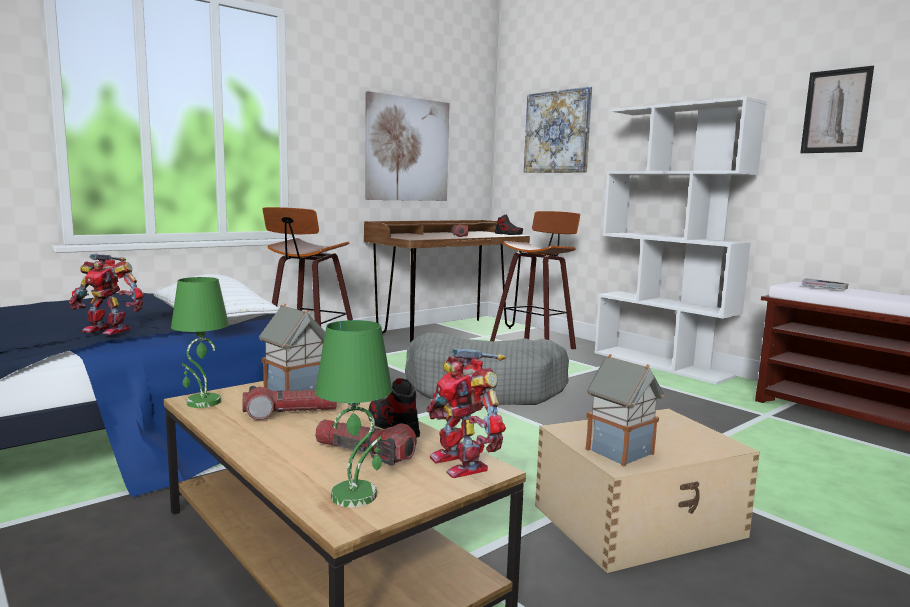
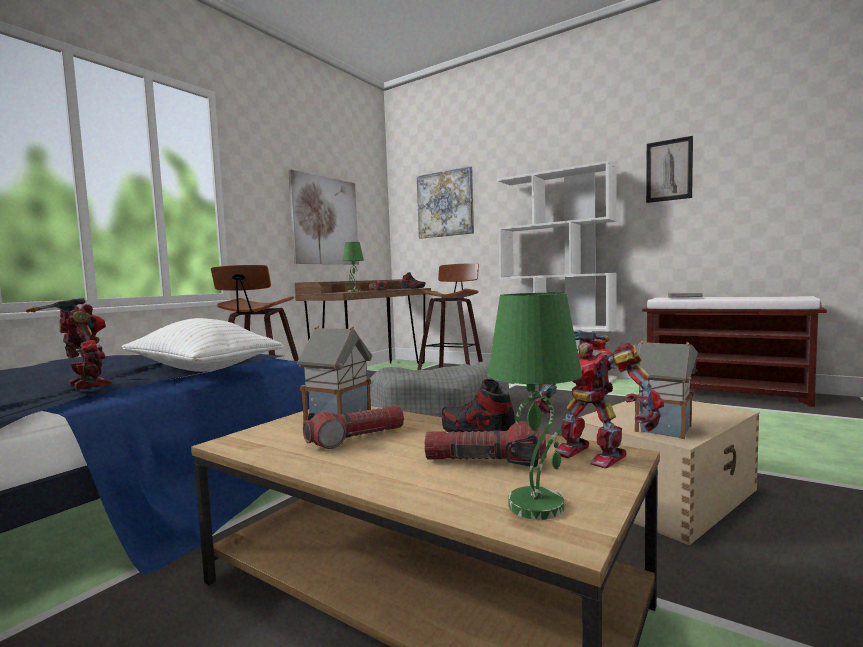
camera: 15 degrees left, 5 degrees down
toy robot [69,254,144,335] -> toy robot turned 135 degrees counterclockwise [26,297,112,389]
green table lamp [171,277,229,408] -> green table lamp moved to [343,242,364,292]

